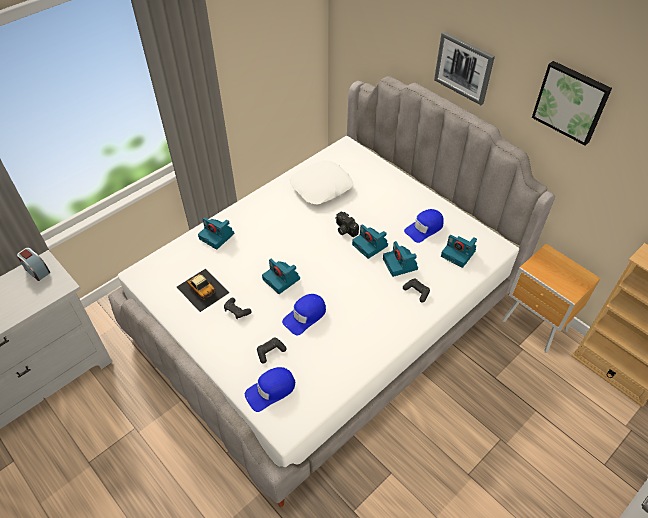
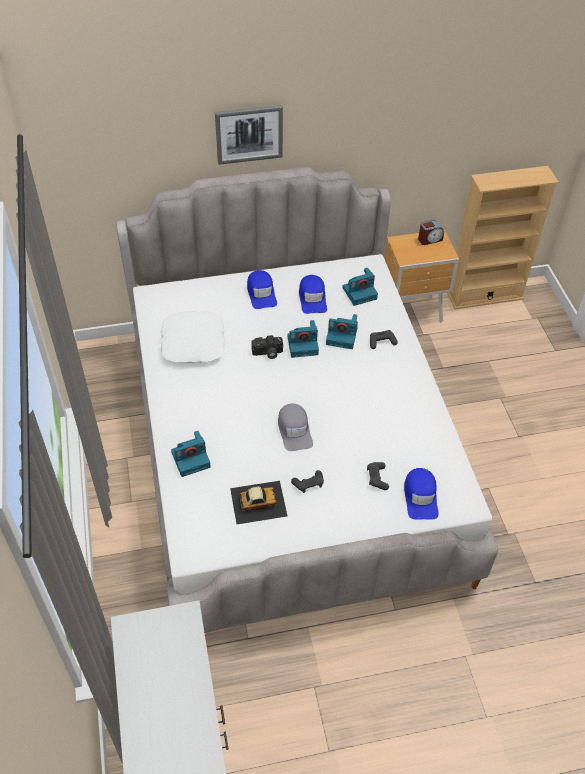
camera: 60 degrees left, 0 degrees up
alarm clock [17,248,50,281] -> alarm clock moved to [418,220,444,245]
camera [262,259,300,294] -> grey cap [278,404,313,451]
blue cap [282,294,326,335] -> blue cap moved to [247,270,277,309]
picture [532,61,612,145] -> none

